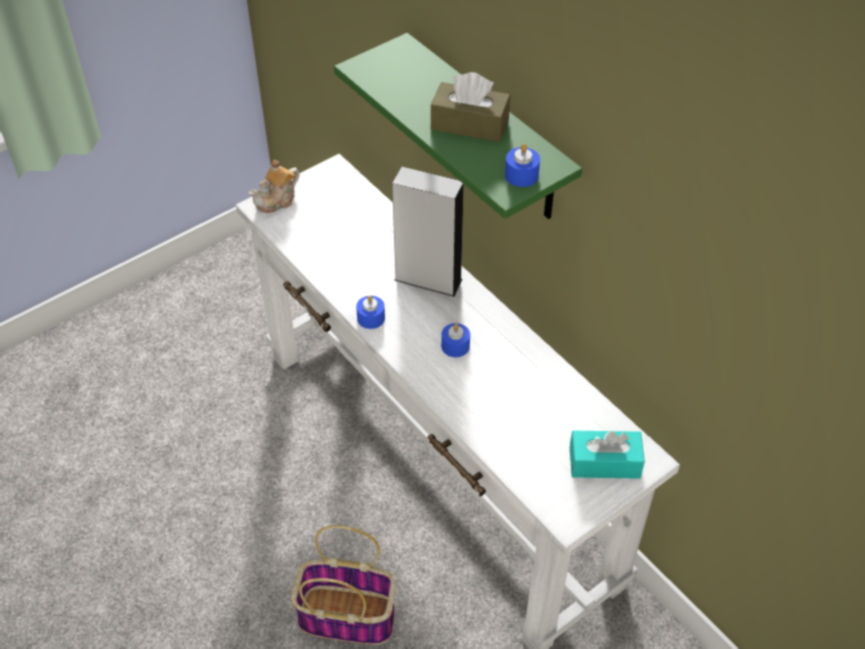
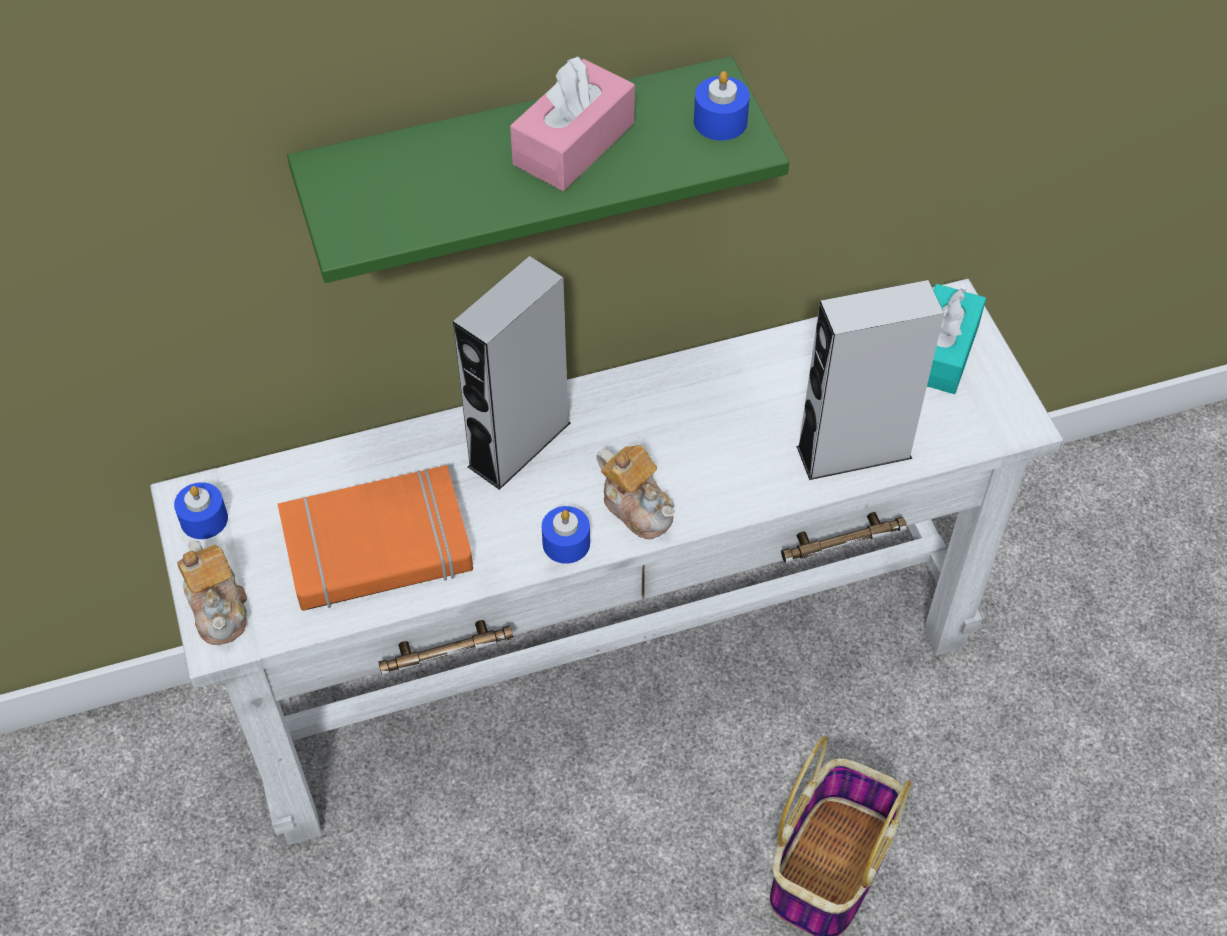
camera: 70 degrees left, 5 degrees up
brown tissue box [431,72,510,142] -> pink tissue box [510,56,635,191]
blue candle [441,323,470,357] -> blue candle moved to [174,482,228,539]
none -> orange book [278,465,473,611]
none -> teapot [596,445,675,539]
none -> grey speaker [796,280,944,480]

